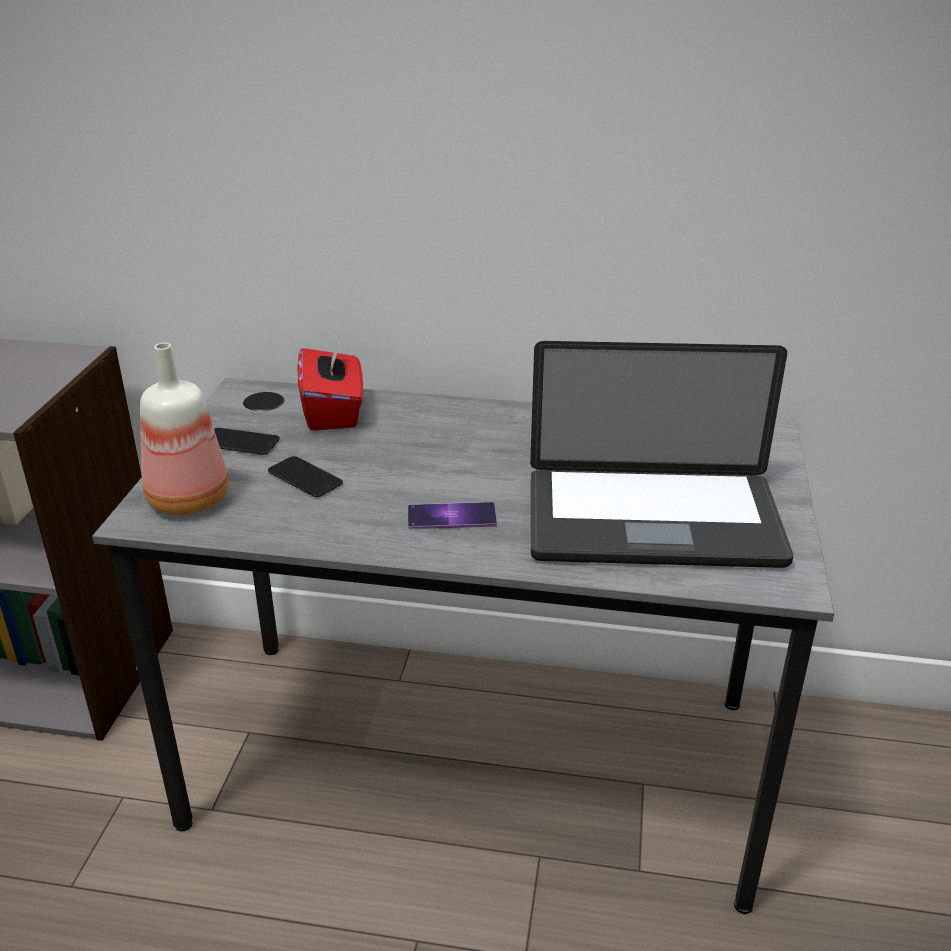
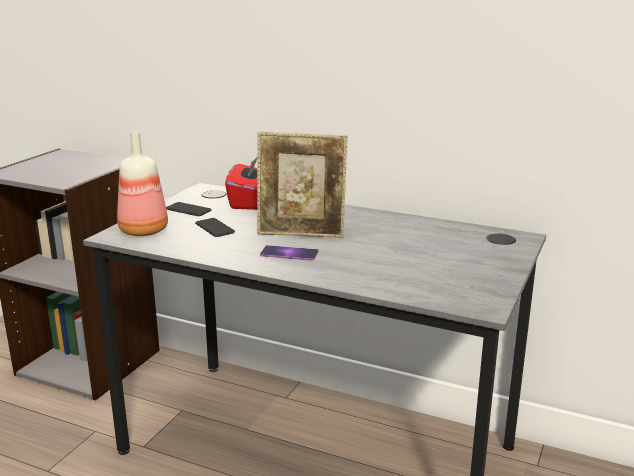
camera: 15 degrees right, 10 degrees down
laptop [530,341,794,568] -> none
none -> picture frame [257,132,348,238]

